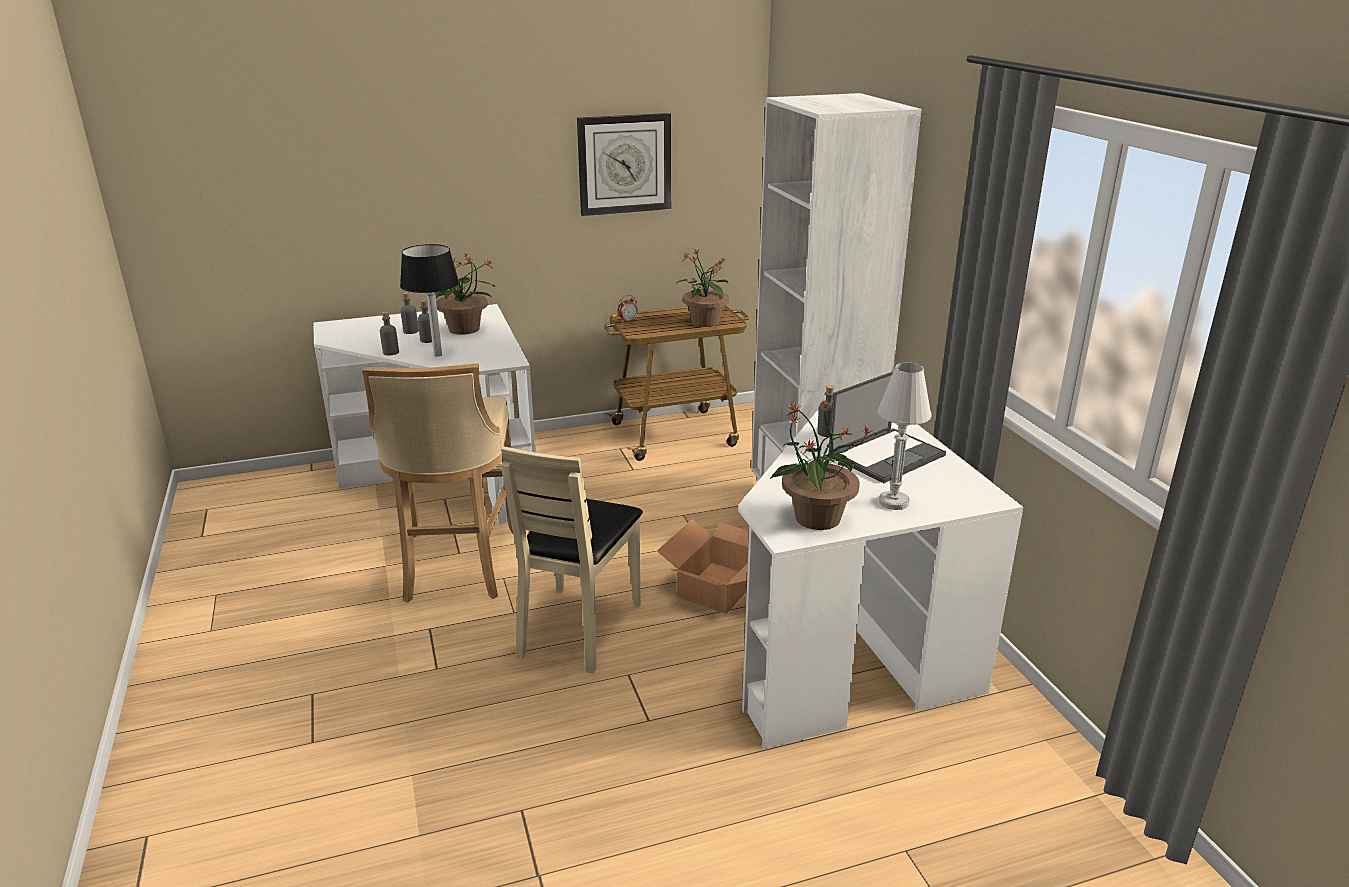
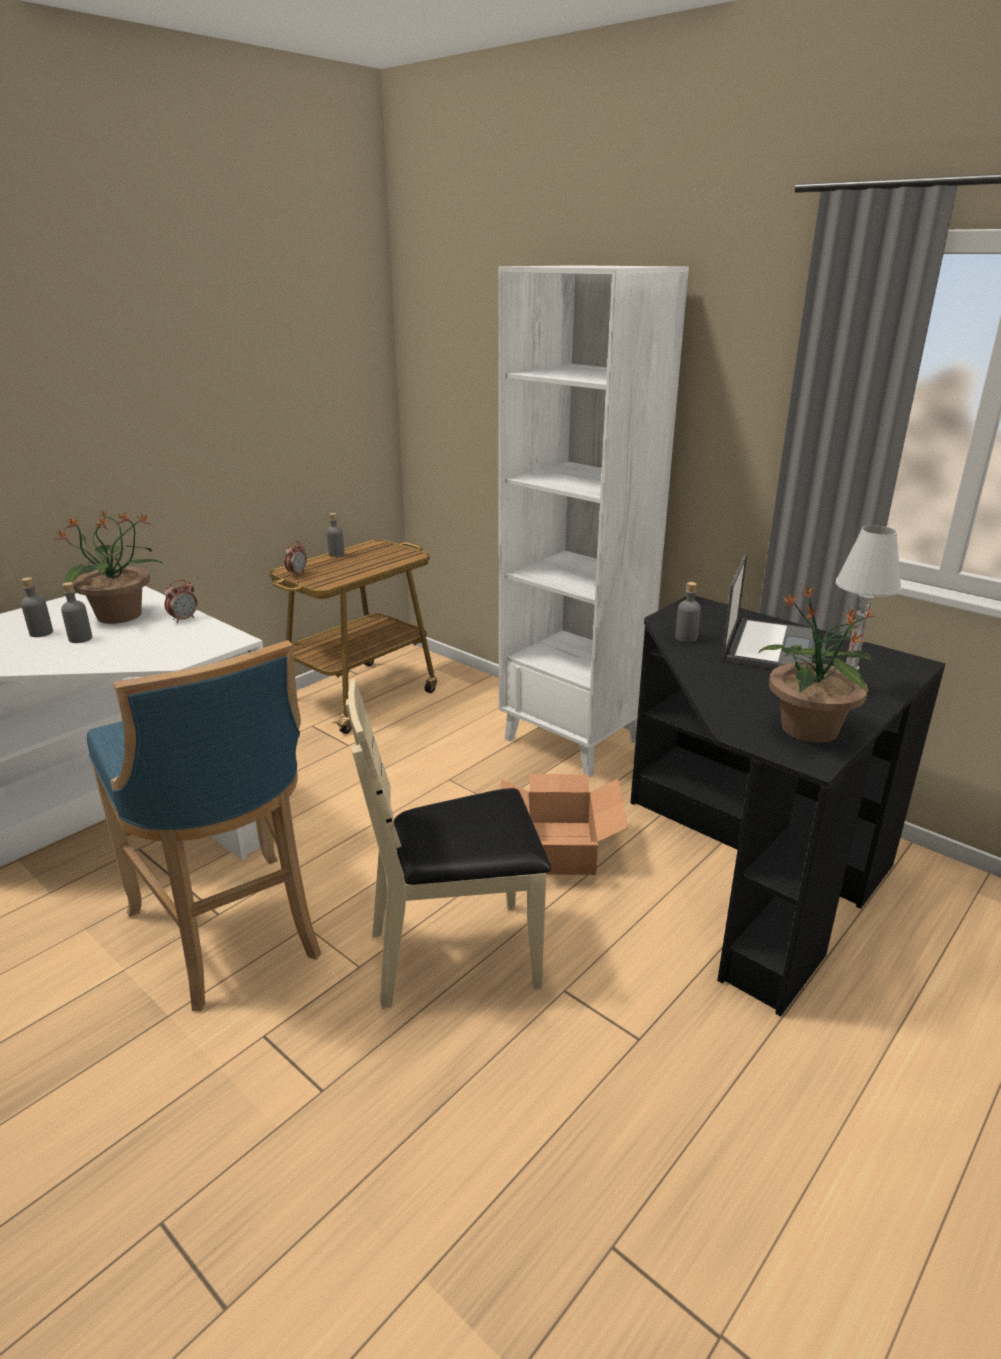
camera: 30 degrees left, 0 degrees up
beige stool [362,364,513,603] -> blue stool [87,640,321,1011]
grey bottle [380,311,399,356] -> grey bottle moved to [327,513,345,557]
table lamp [400,244,459,357] -> none
beige chair [501,446,643,673] -> beige chair turned 90 degrees clockwise [346,679,551,1009]
wall clock [577,113,671,216] -> none
potted plant [676,249,729,327] -> none
white desk [738,410,1023,749] -> black desk [630,596,945,1017]
none -> alarm clock [164,580,197,623]

